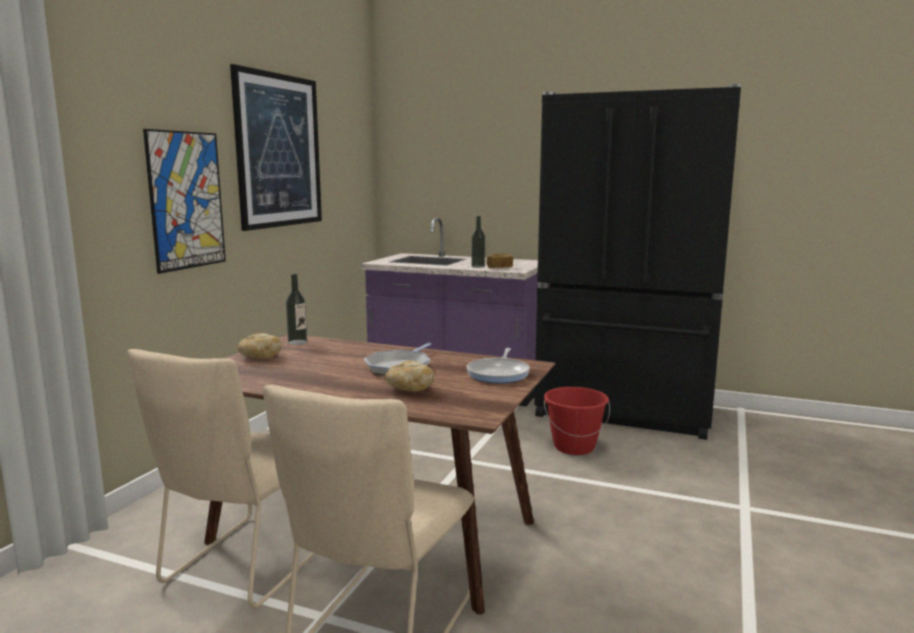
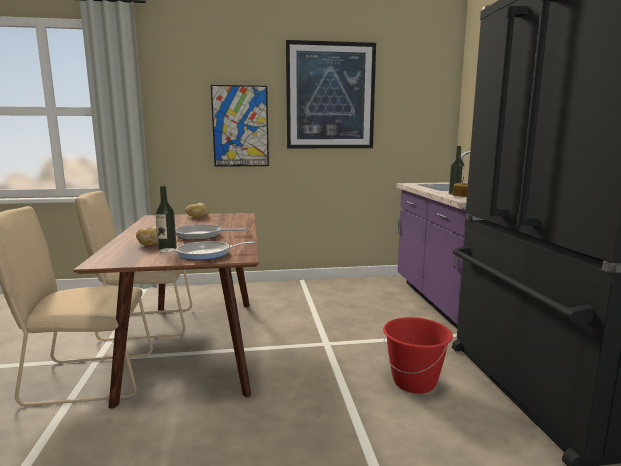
camera: 60 degrees right, 0 degrees up
bottle [286,274,307,345] -> bottle moved to [155,186,177,253]

